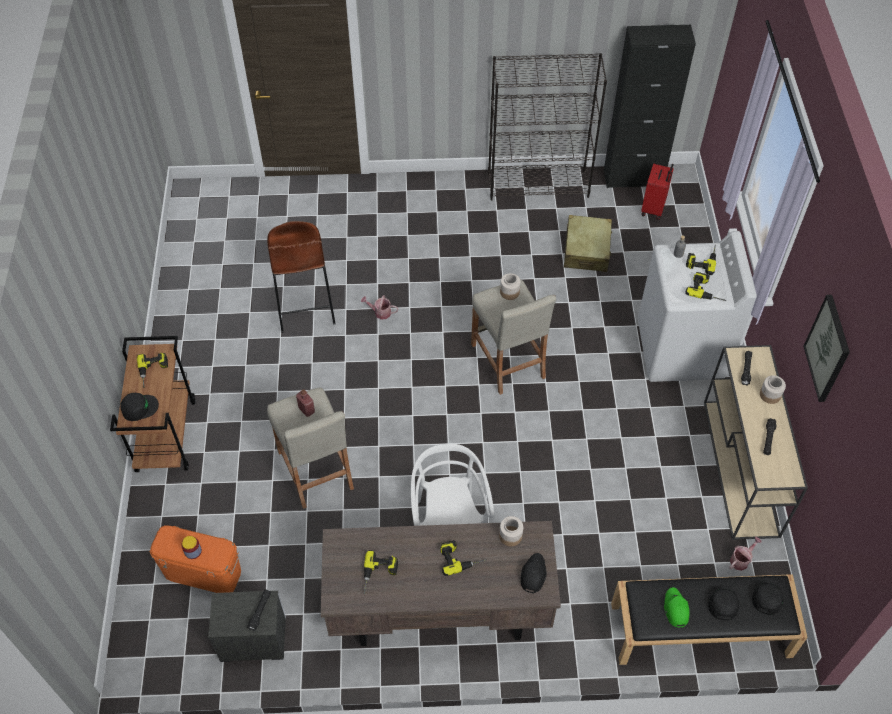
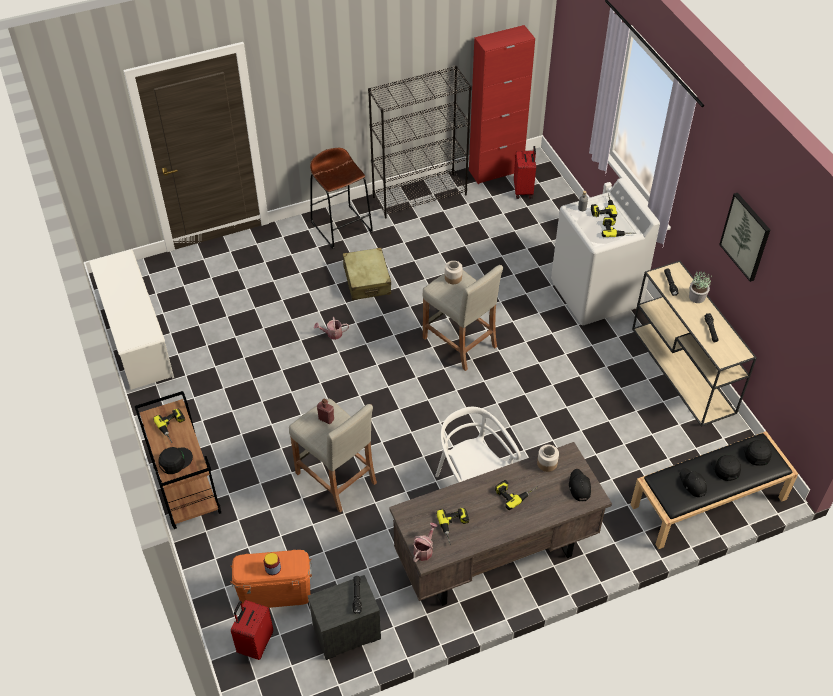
camera: 20 degrees left, 5 degrees down
brown stool [267,221,336,333] -> brown stool moved to [310,148,373,249]
beige suitcase [564,215,612,272] -> beige suitcase moved to [343,248,391,300]
black cabinet [604,25,696,188] -> red cabinet [469,25,535,184]
green cap [664,587,690,627] -> black cap [680,468,707,497]
watering can [729,537,762,571] -> watering can moved to [413,523,438,562]
jar [760,375,786,404] -> potted plant [689,271,712,303]
none -> white shoe rack [89,249,174,390]
none -> red suitcase [231,600,273,660]

